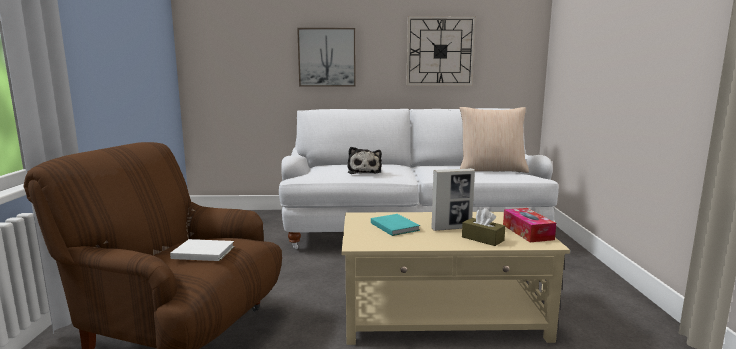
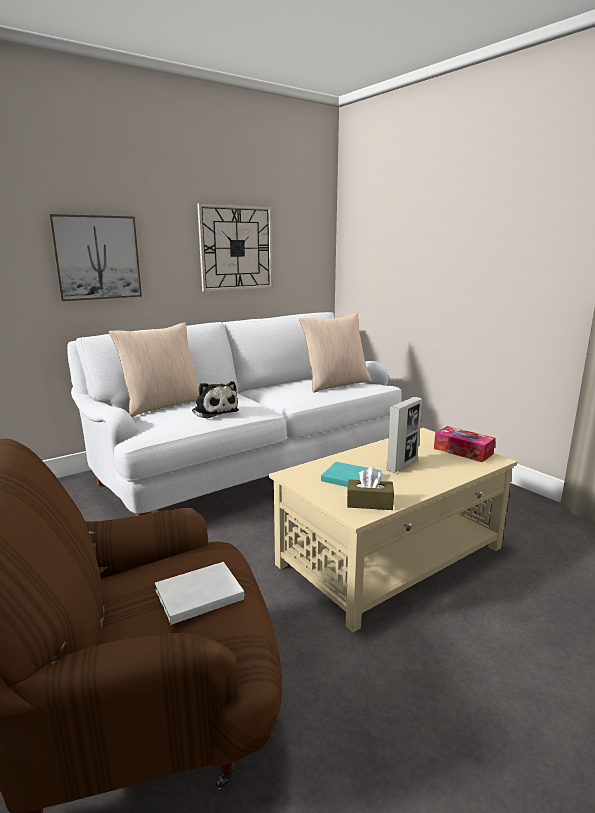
camera: 35 degrees left, 5 degrees up
brown tissue box [462,208,505,246] -> brown tissue box moved to [347,467,394,510]
none -> beige pillow [109,322,199,417]

